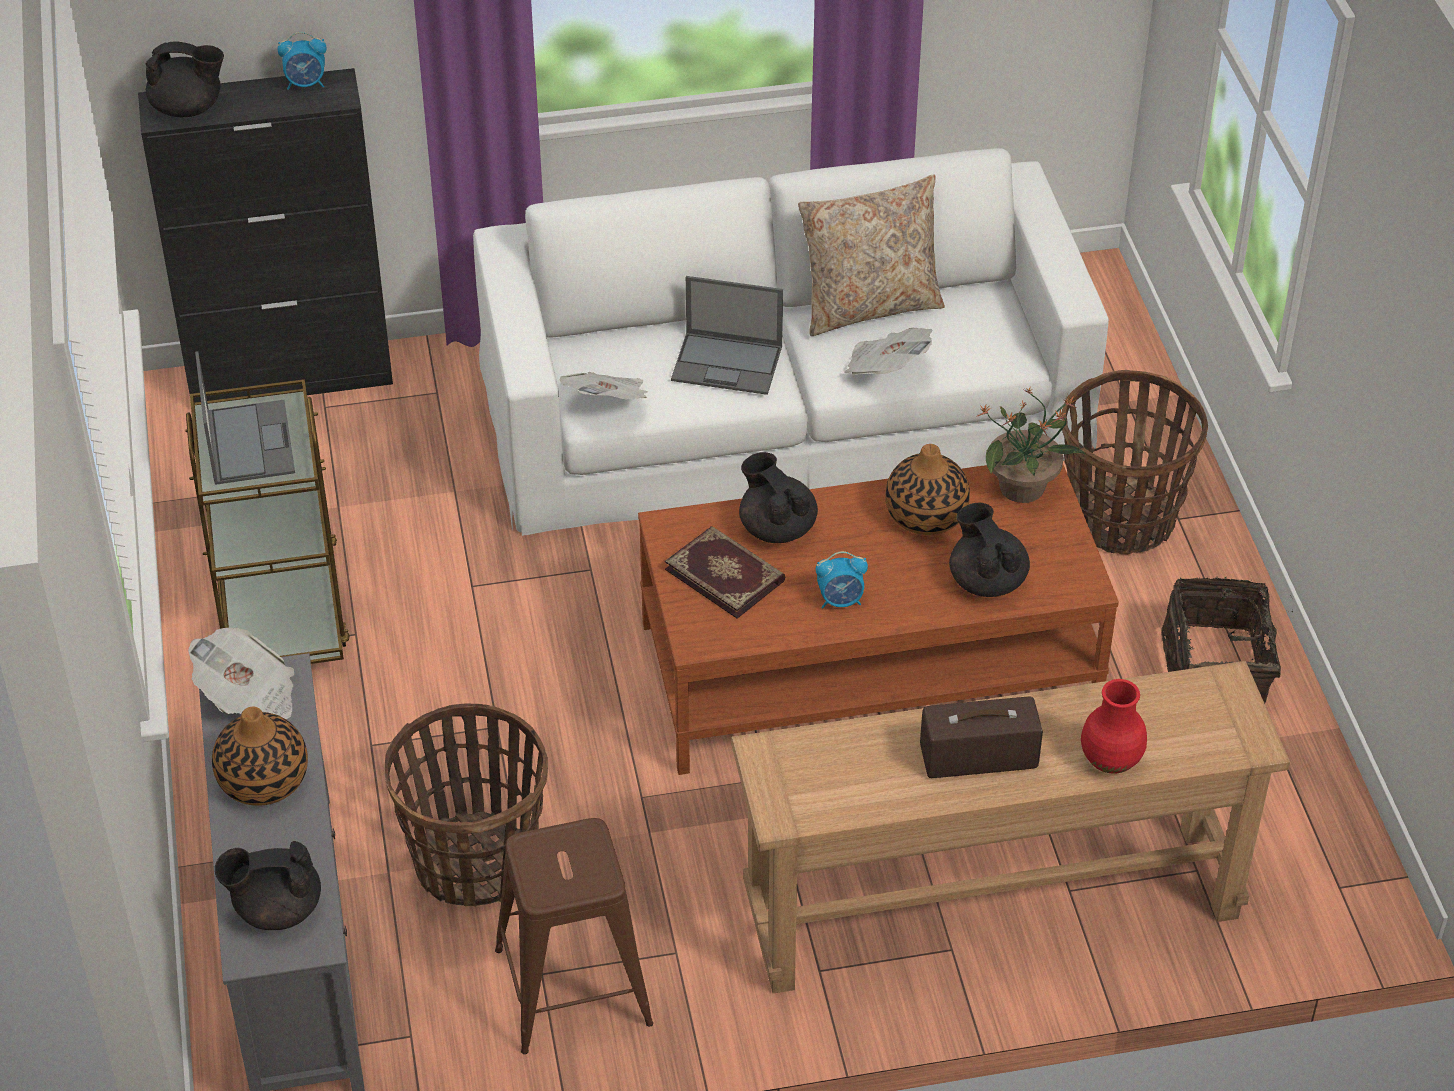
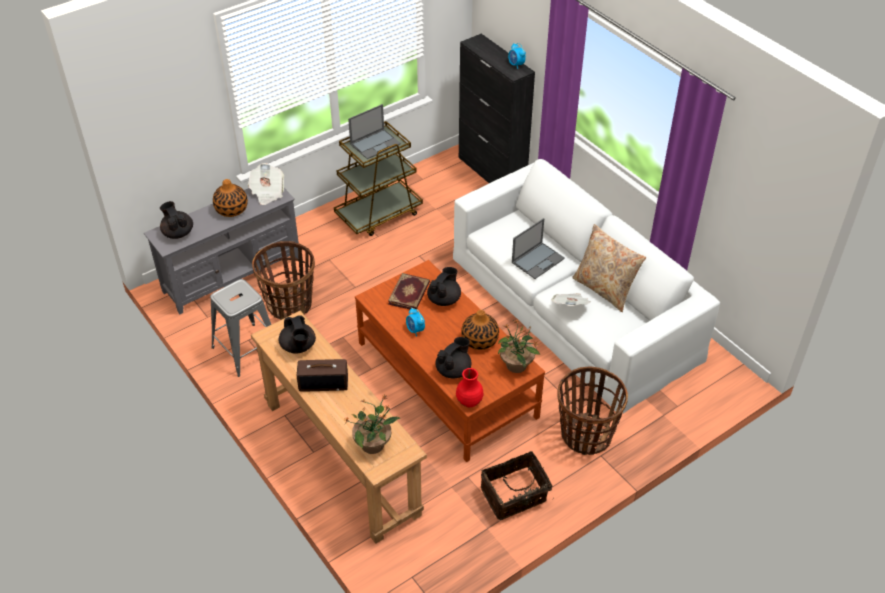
camera: 65 degrees right, 0 degrees up
black teapot [146,41,224,117] -> black teapot moved to [279,315,316,354]
brown stool [495,818,653,1054] -> grey stool [210,279,271,377]
newspaper [559,372,647,399] -> none
laptop [671,276,783,395] -> laptop turned 120 degrees counterclockwise [512,218,565,279]
radio [920,697,1043,778] -> radio turned 120 degrees clockwise [297,359,348,392]
red vase [1081,679,1147,774] -> red vase moved to [456,368,483,407]
none -> potted plant [343,394,400,454]

